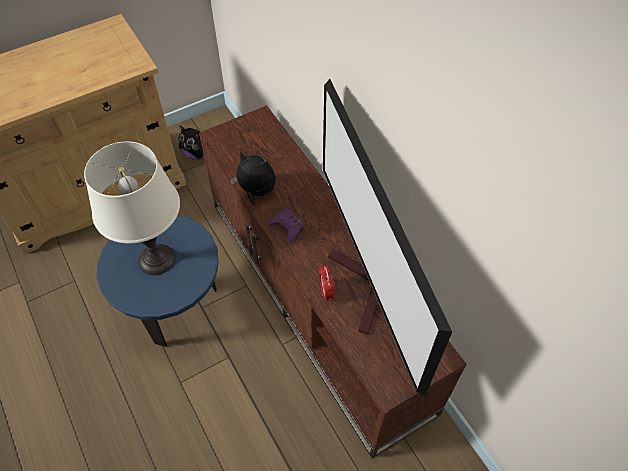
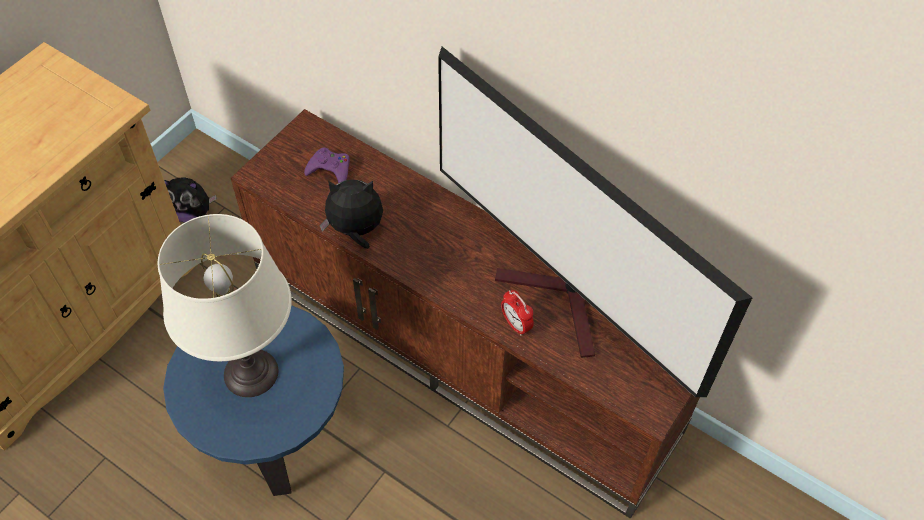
camera: 25 degrees left, 0 degrees up
purple game controller [268,209,303,242] -> purple game controller moved to [304,148,350,183]

